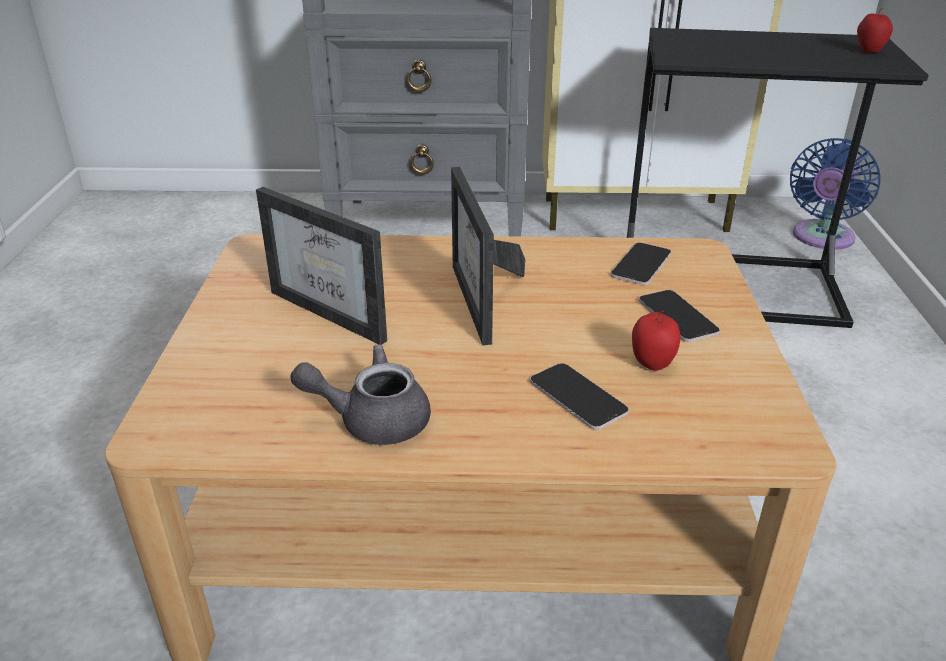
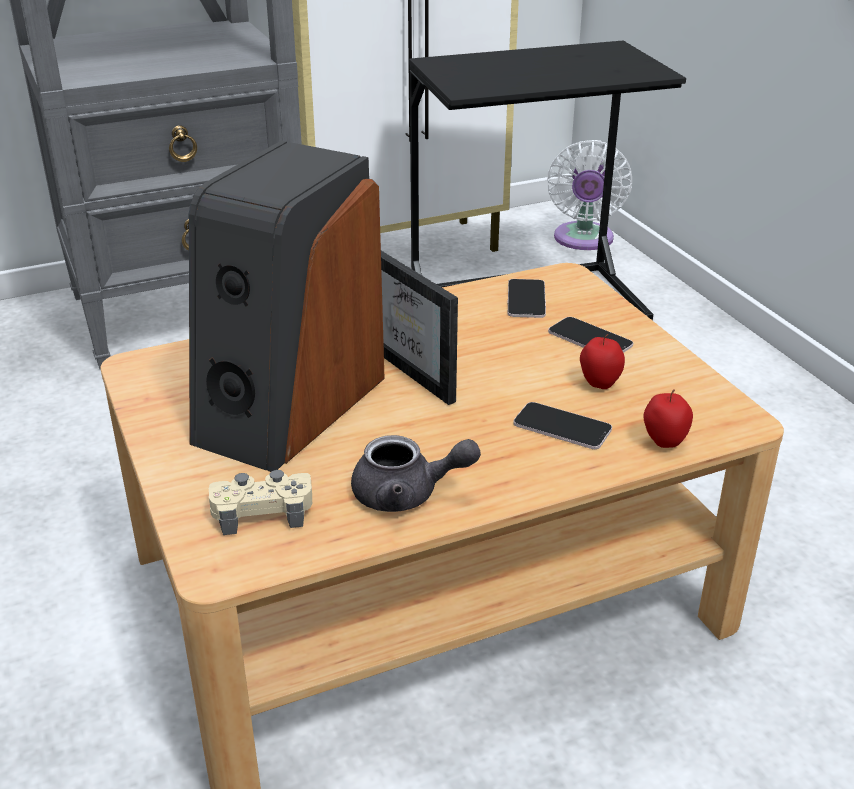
camera: 25 degrees left, 0 degrees up
picture frame [256,187,387,345] -> speaker [189,141,385,472]
grey teapot [290,345,431,445] -> grey teapot turned 150 degrees counterclockwise [351,435,481,512]
blue fan [790,138,881,250] -> white fan [547,140,632,250]
apple [857,8,893,53] -> apple moved to [643,389,693,448]
none -> beige game controller [208,470,312,535]

